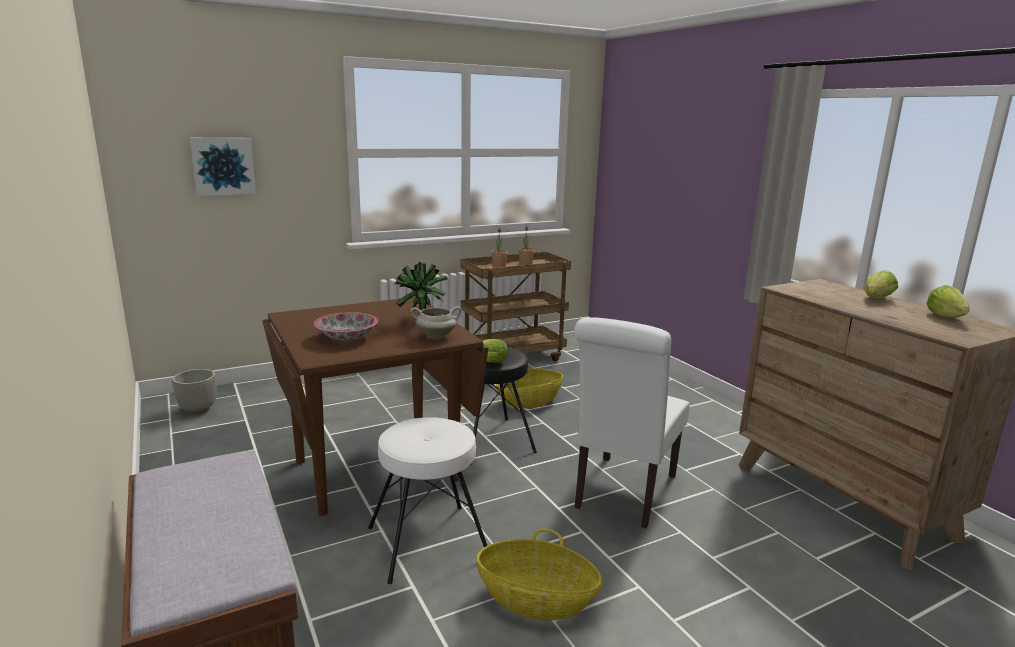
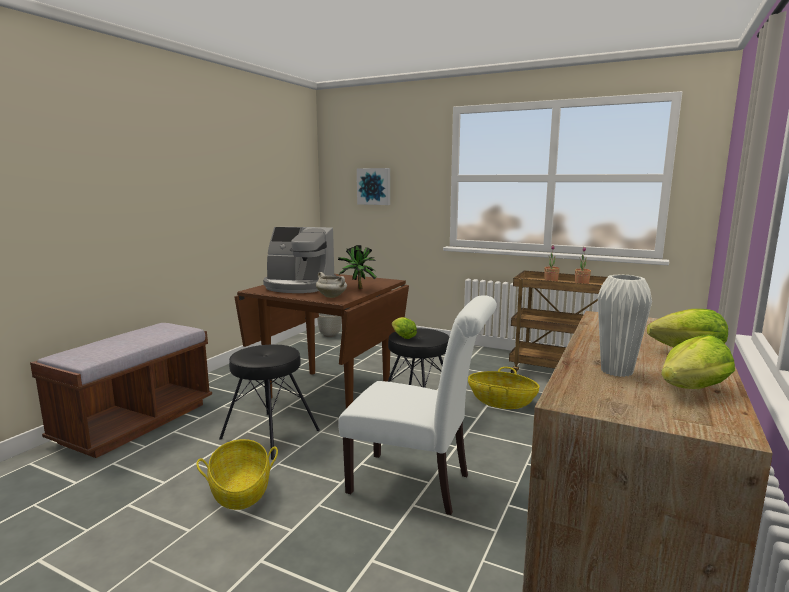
camera: 55 degrees right, 5 degrees down
bowl [314,312,378,340] -> coffee machine [263,227,336,293]
white stool [368,417,487,584] -> black stool [219,345,320,460]
white chair [574,317,690,529] -> white chair turned 150 degrees counterclockwise [338,295,497,515]
none -> white vase [598,274,652,377]

